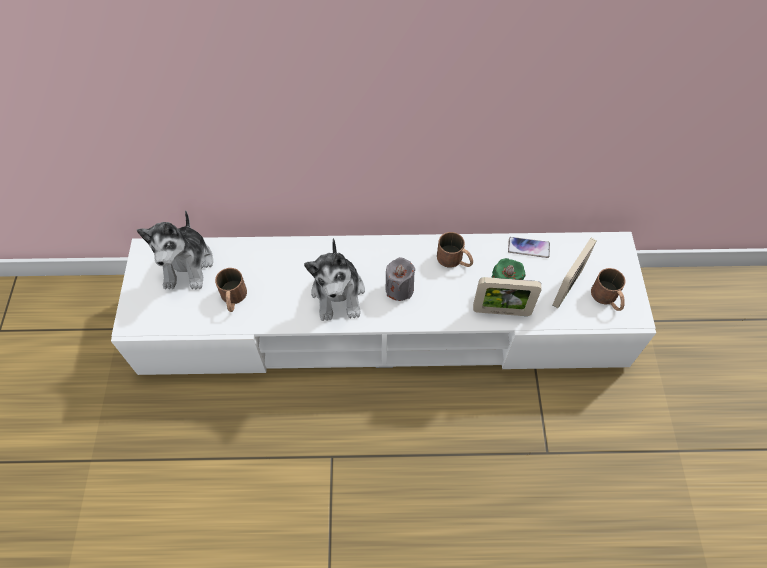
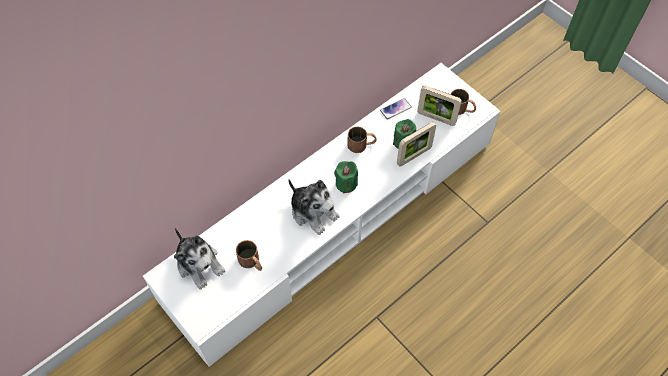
camera: 40 degrees left, 0 degrees up
grey candle [385,257,416,301] -> green candle [334,161,358,194]
picture frame [552,238,597,308] -> picture frame turned 60 degrees counterclockwise [417,86,462,126]

